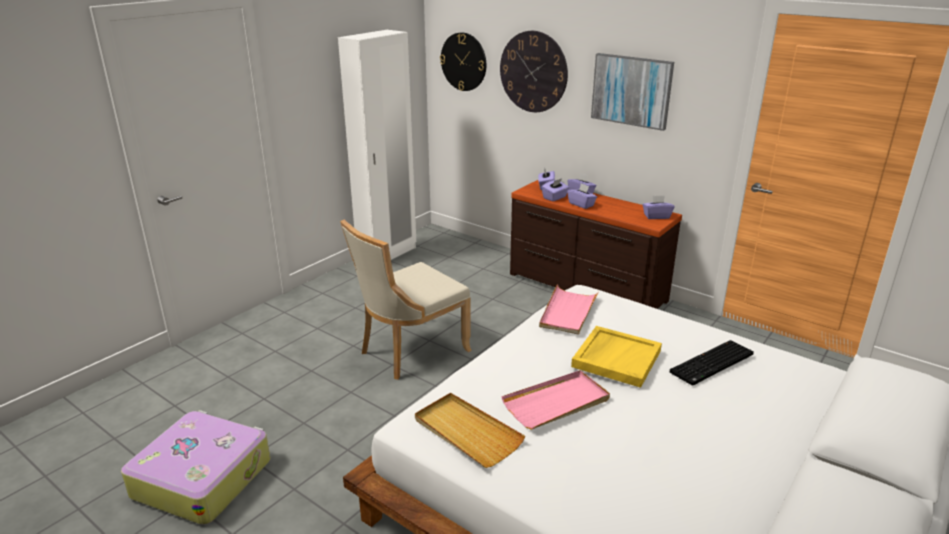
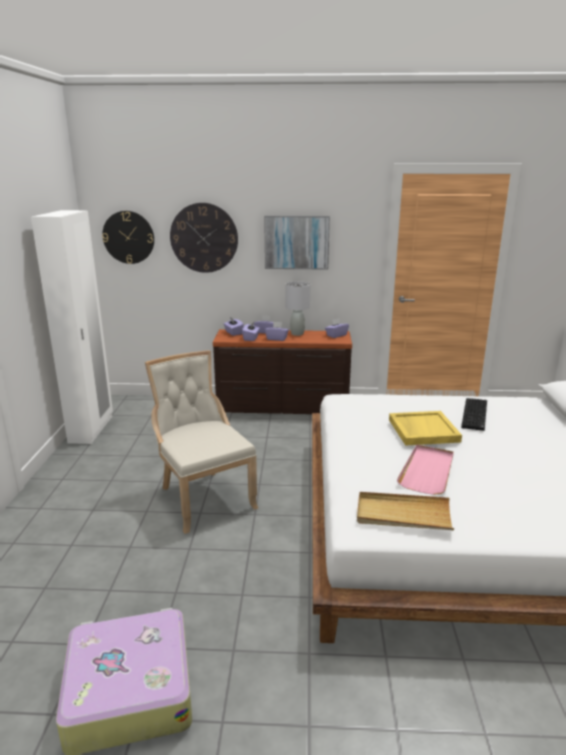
camera: 35 degrees left, 5 degrees down
beige chair [340,219,472,380] -> beige chair turned 135 degrees clockwise [145,350,258,534]
pink tray [539,284,599,335] -> none
none -> grey table lamp [285,281,310,336]

